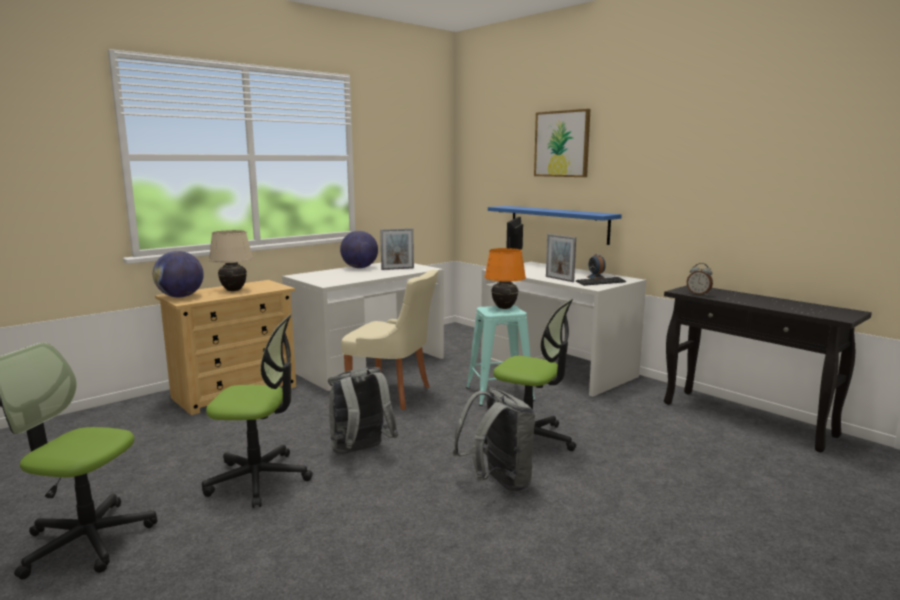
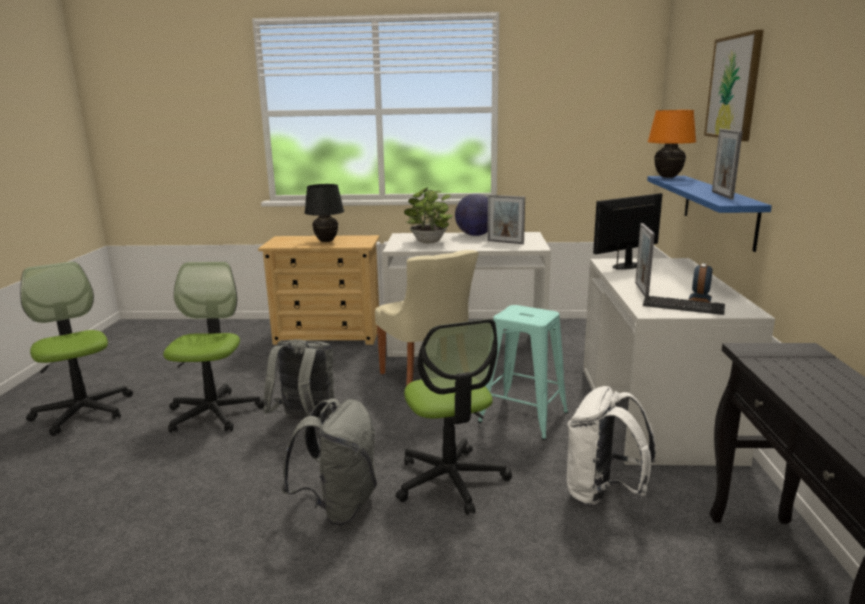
camera: 45 degrees right, 5 degrees up
globe [153,251,204,297] -> none
office chair [202,314,313,508] -> office chair turned 135 degrees counterclockwise [163,262,265,433]
beige table lamp [209,230,253,291] -> black table lamp [304,184,344,242]
orange table lamp [485,248,526,309] -> orange table lamp moved to [648,110,696,178]
alarm clock [687,263,713,296] -> none
none -> potted plant [404,187,453,243]
none -> white backpack [567,386,657,507]
none -> picture frame [712,129,742,199]

